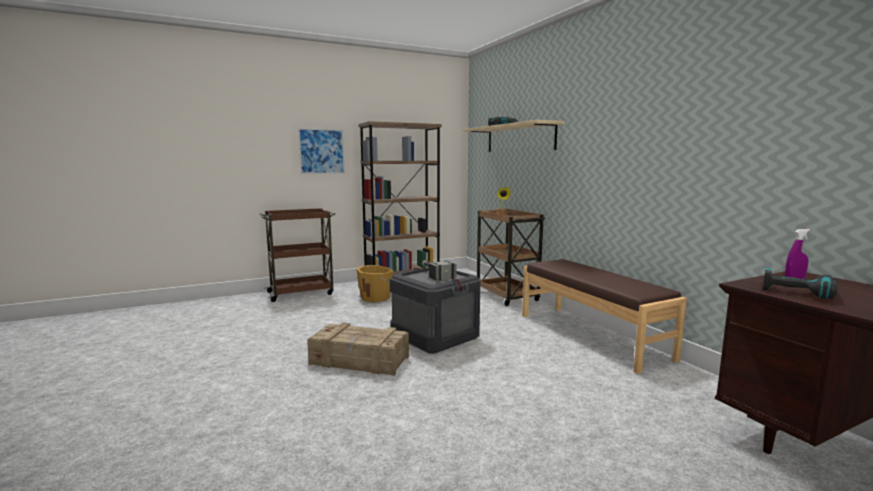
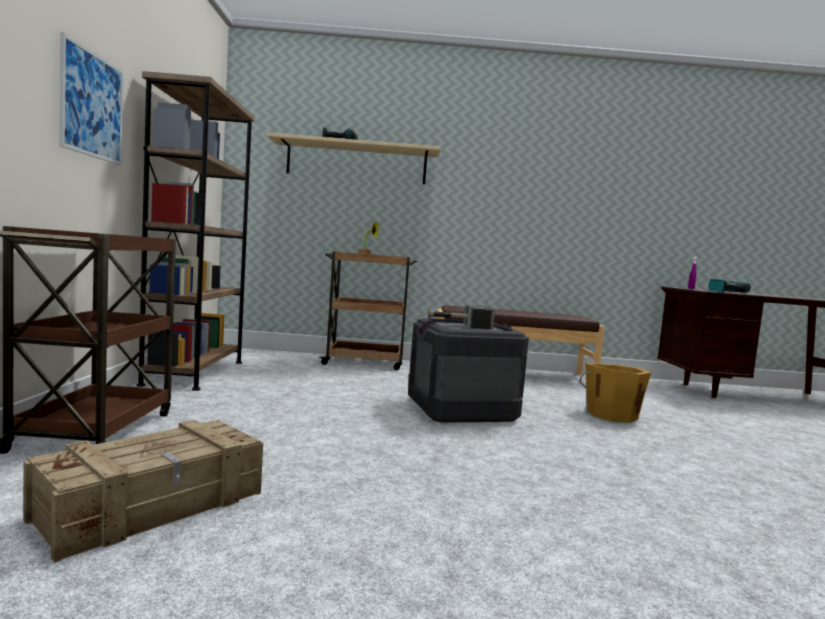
camera: 65 degrees left, 5 degrees down
crate [307,322,409,376] -> crate moved to [23,420,263,563]
orange bucket [356,265,394,303] -> orange bucket moved to [580,363,651,423]

